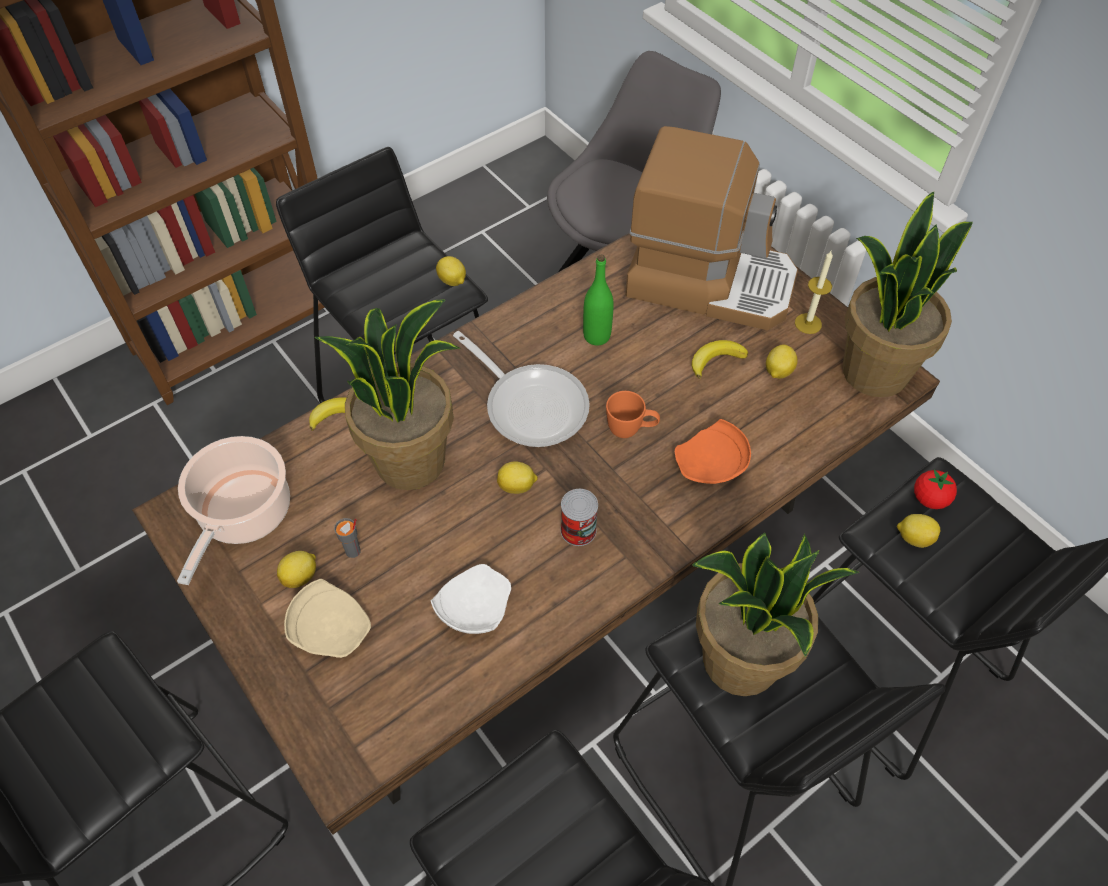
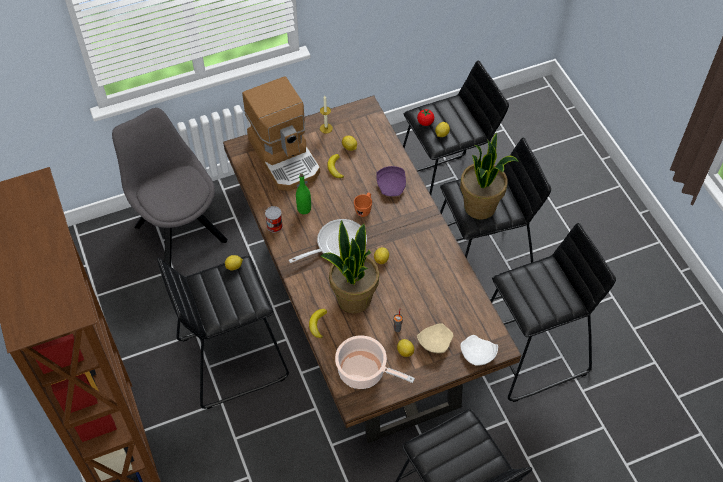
camera: 75 degrees left, 0 degrees up
white plate [431,564,511,634] -> white plate moved to [460,335,498,366]
can [561,489,598,546] -> can moved to [265,206,283,233]
coffee machine [625,126,798,330] -> coffee machine turned 120 degrees clockwise [242,76,320,191]
orange plate [675,419,751,484] -> purple plate [376,166,406,196]
potted plant [843,192,973,397] -> none

